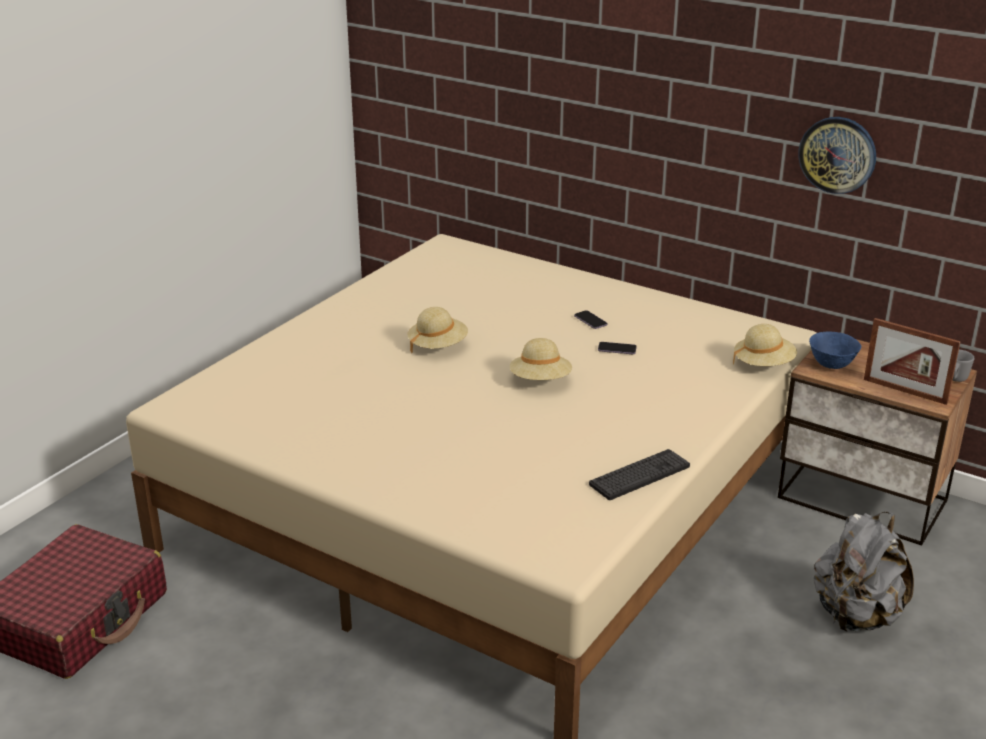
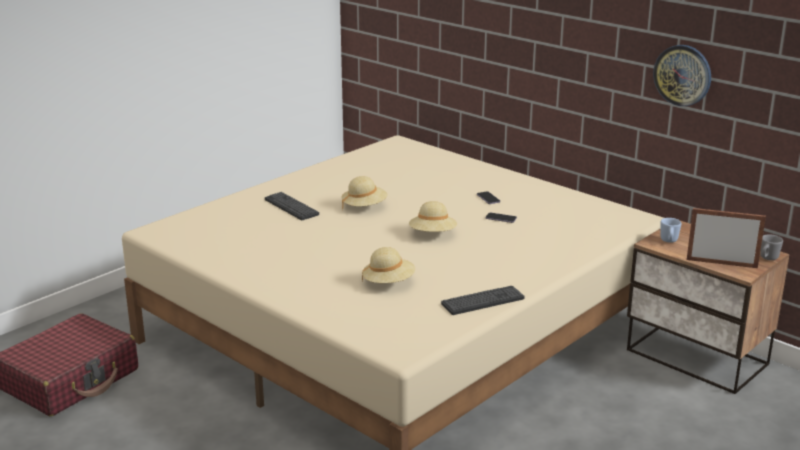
camera: 10 degrees right, 5 degrees down
beige hat [733,324,797,366] -> beige hat moved to [362,247,415,283]
blue bowl [809,332,861,369] -> blue mug [661,218,682,243]
grey backpack [813,512,914,632] -> none
picture frame [864,318,961,405] -> picture frame turned 150 degrees clockwise [687,208,766,268]
none -> keyboard [265,192,319,220]

